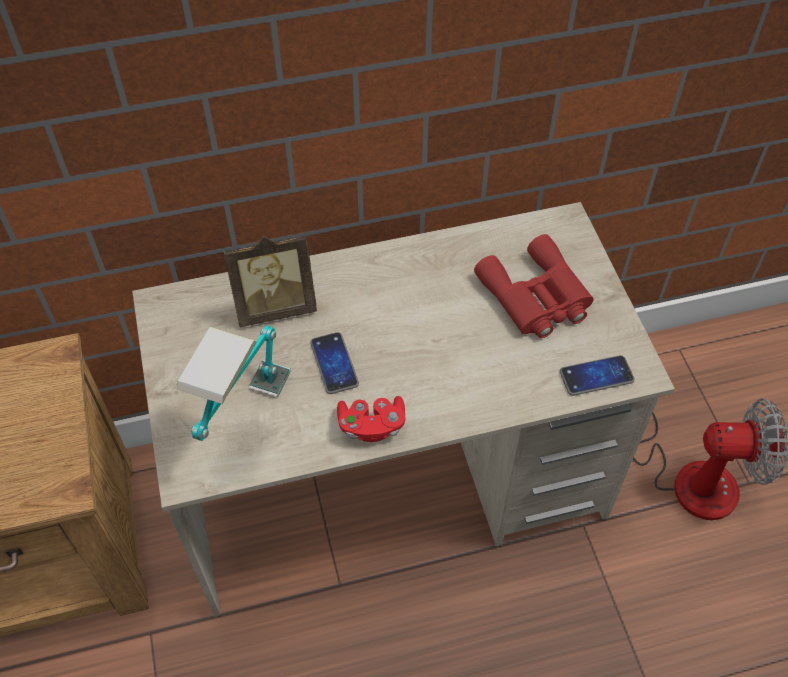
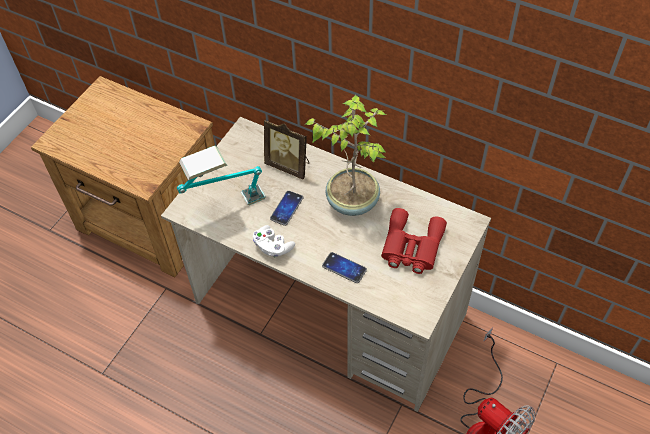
camera: 45 degrees right, 0 degrees up
red game controller [337,396,405,442] -> white game controller [253,225,295,257]
phone [560,355,635,396] -> phone moved to [322,252,367,283]
none -> potted plant [306,95,387,216]

